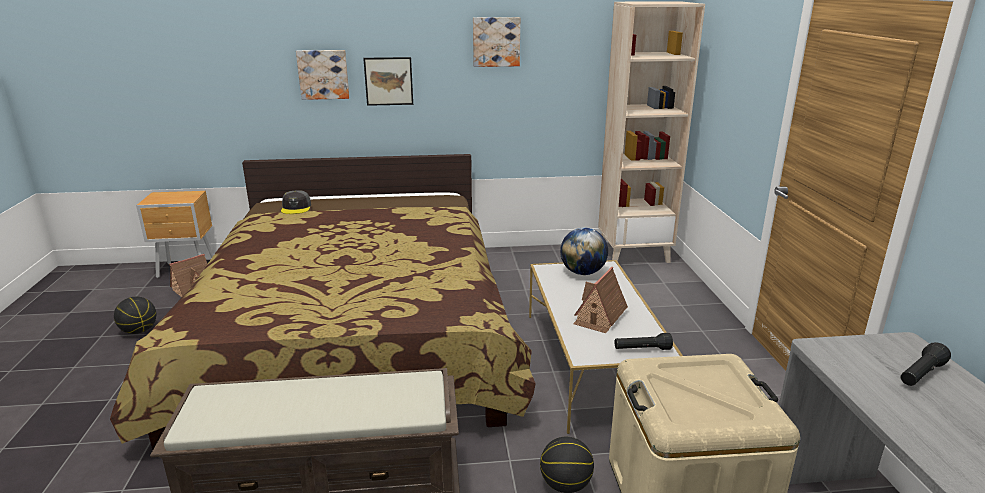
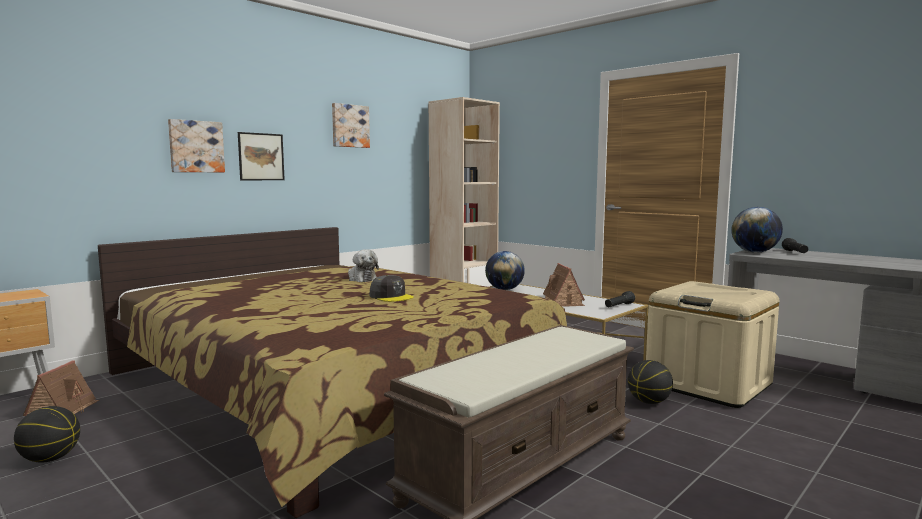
camera: 40 degrees left, 15 degrees down
grey cap [281,190,311,214] -> grey cap moved to [369,275,414,302]
none -> plush toy [348,249,379,282]
none -> globe [731,207,783,253]

